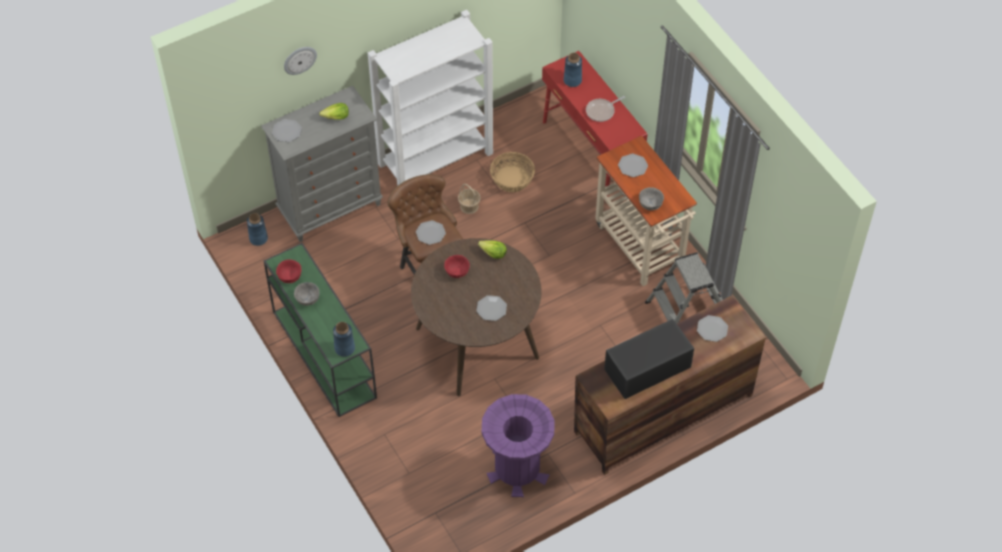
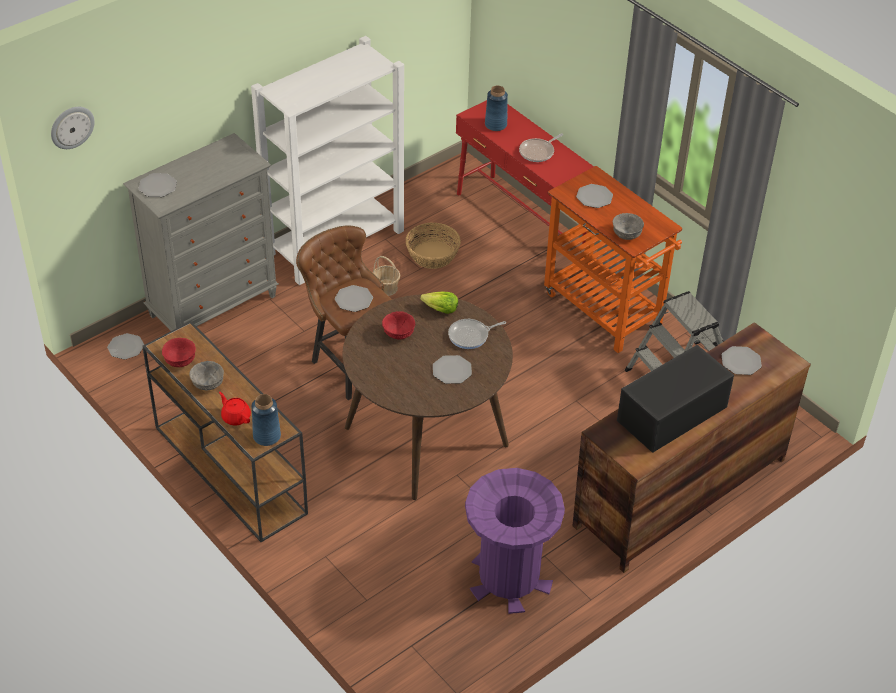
camera: 10 degrees left, 10 degrees down
blue vase [247,213,268,246] -> plate [107,333,144,359]
green console table [263,243,377,417] -> brown console table [142,321,308,542]
wall clock [284,47,317,75] -> wall clock moved to [51,107,95,149]
lettuce [319,103,349,120] -> none
beige cart [595,136,697,286] -> orange cart [544,166,682,353]
none -> red teapot [219,392,251,426]
none -> frying pan [448,319,506,349]

